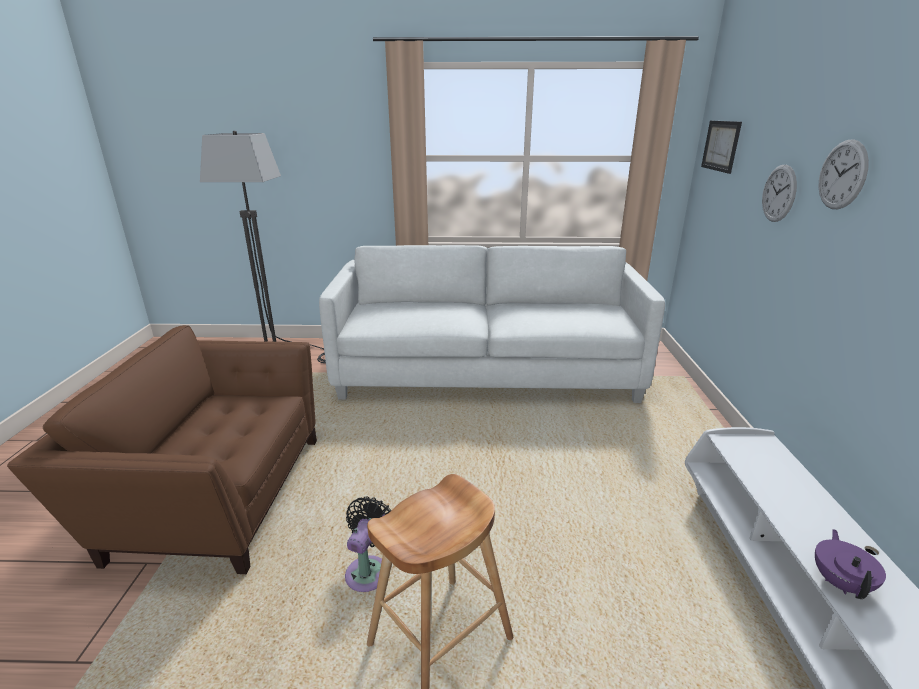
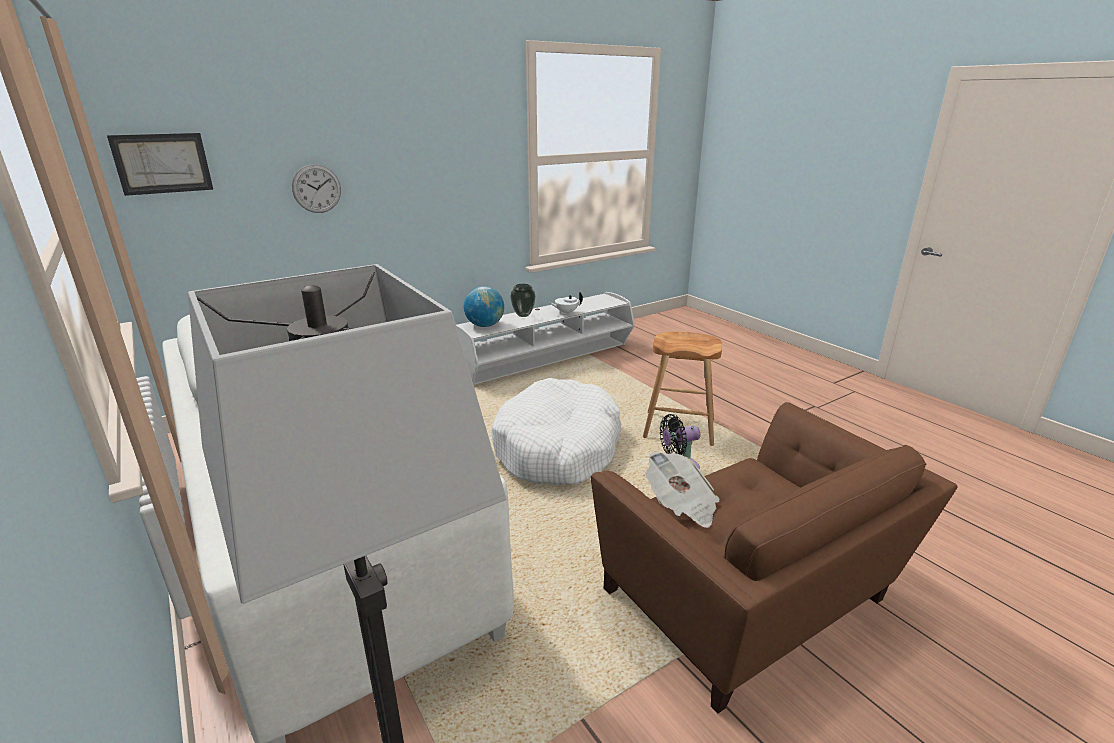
camera: 125 degrees left, 0 degrees up
purple teapot [815,529,886,599] -> white teapot [550,292,583,315]
wall clock [819,139,869,209] -> none
none -> globe [464,286,504,327]
none -> white dog bed [492,378,621,485]
none -> vase [510,284,535,317]
none -> newspaper [645,451,719,528]

